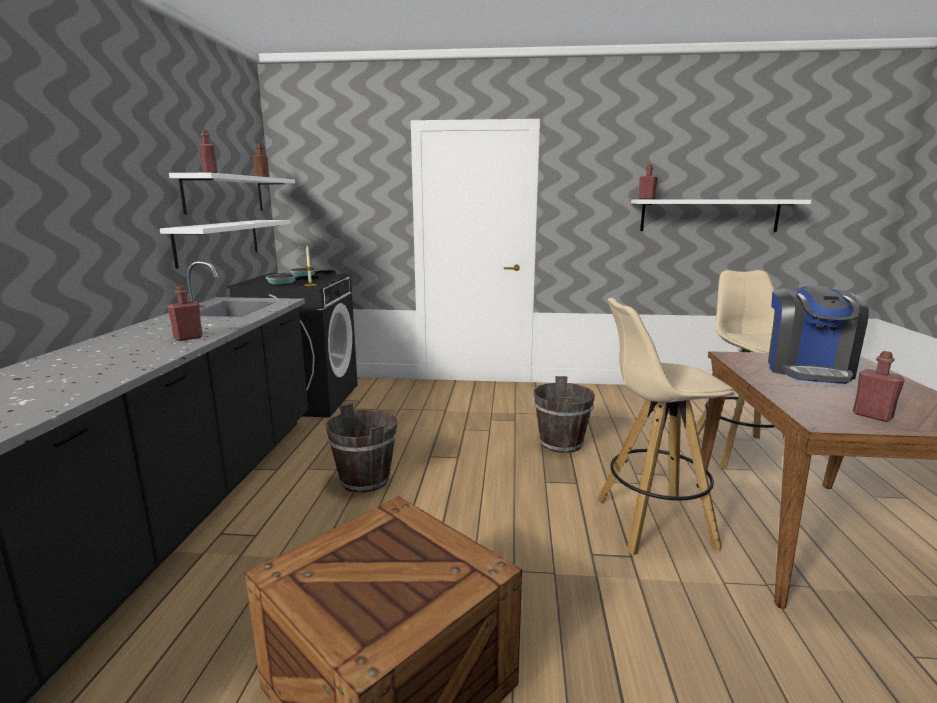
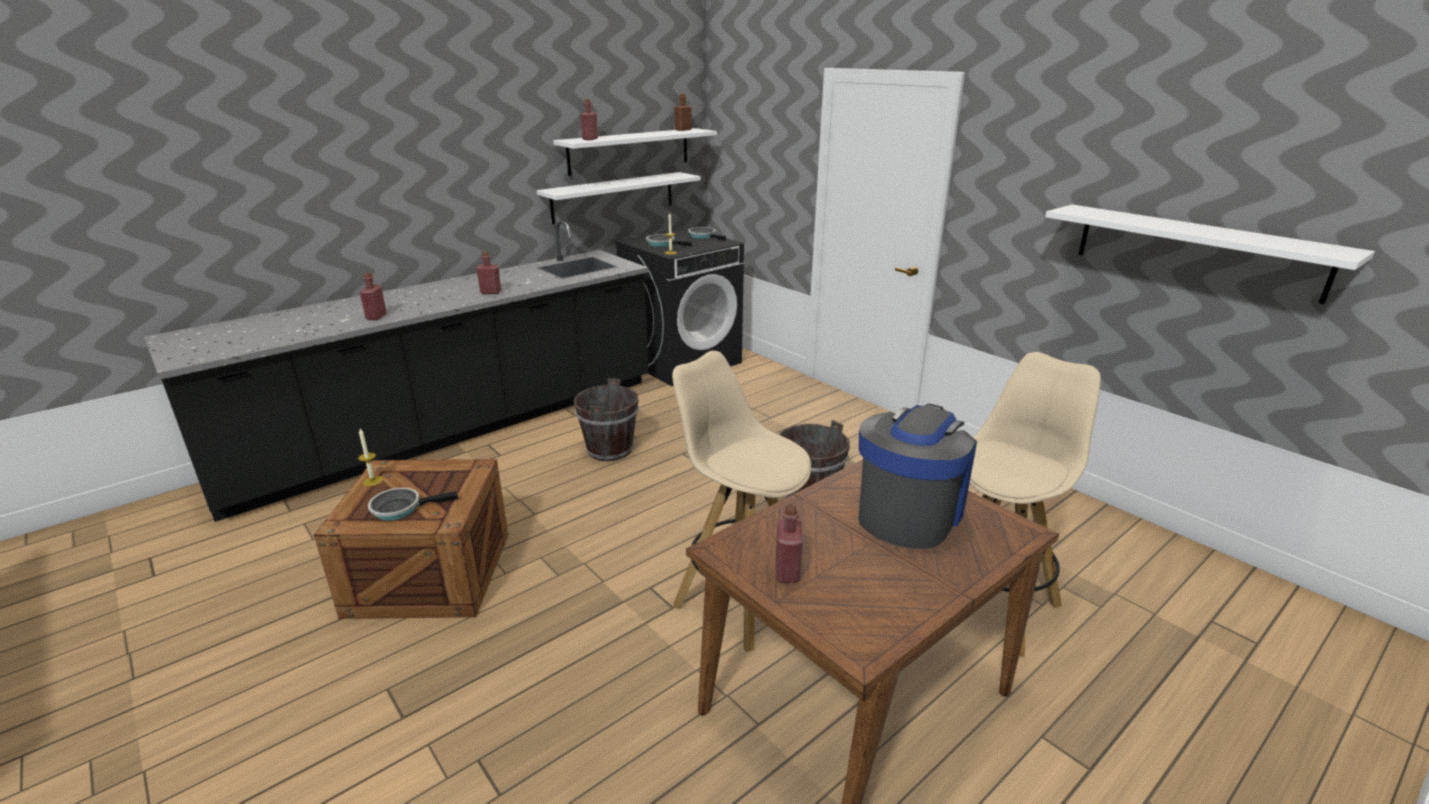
camera: 45 degrees right, 10 degrees up
red bottle [638,164,658,199] -> red bottle moved to [360,272,387,320]
coffee machine [768,286,869,384] -> coffee machine turned 150 degrees clockwise [858,404,977,549]
none -> candle [358,429,383,486]
none -> frying pan [368,488,459,521]

